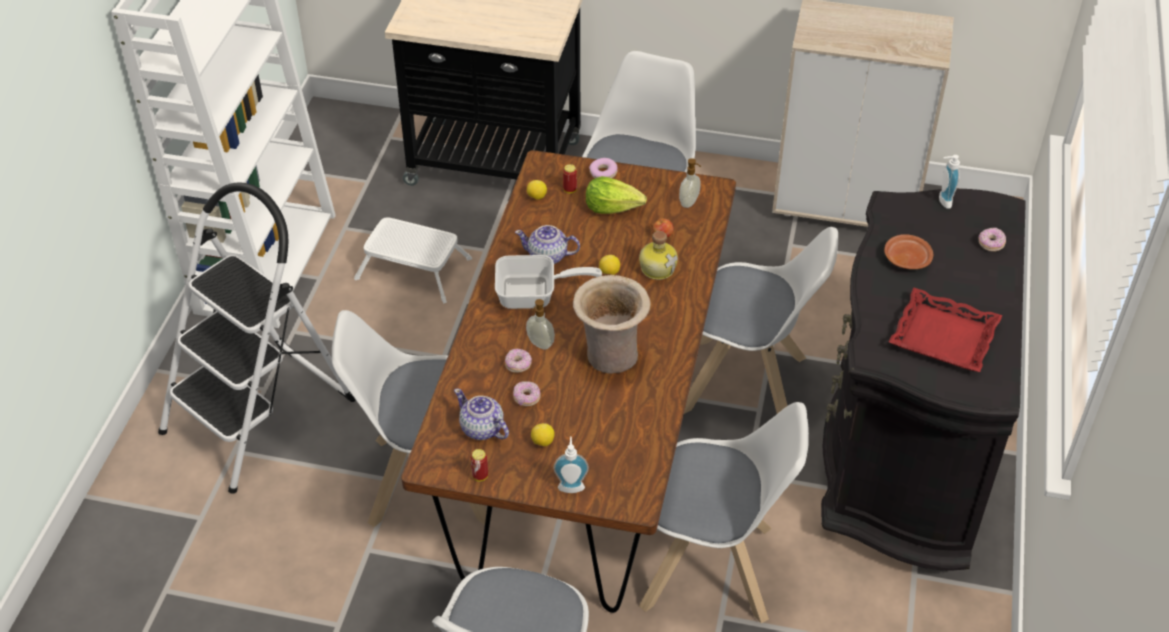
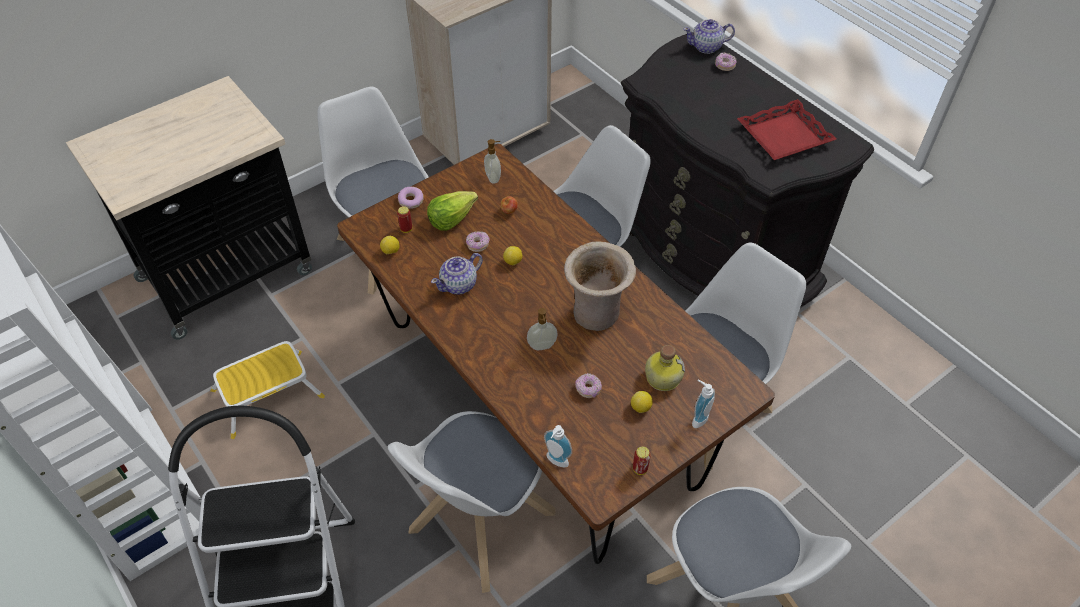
camera: 50 degrees left, 5 degrees up
white step ladder [354,217,472,303] -> yellow step ladder [210,341,325,439]
teapot [454,389,509,440] -> teapot moved to [683,19,735,54]
frying pan [495,255,602,309] -> none
donut [505,349,532,373] -> donut moved to [466,231,490,252]
bottle [639,231,678,280] -> bottle moved to [645,345,685,391]
brown plate [884,234,933,269] -> none
soap dispenser [939,155,960,209] -> soap dispenser moved to [544,425,572,468]

